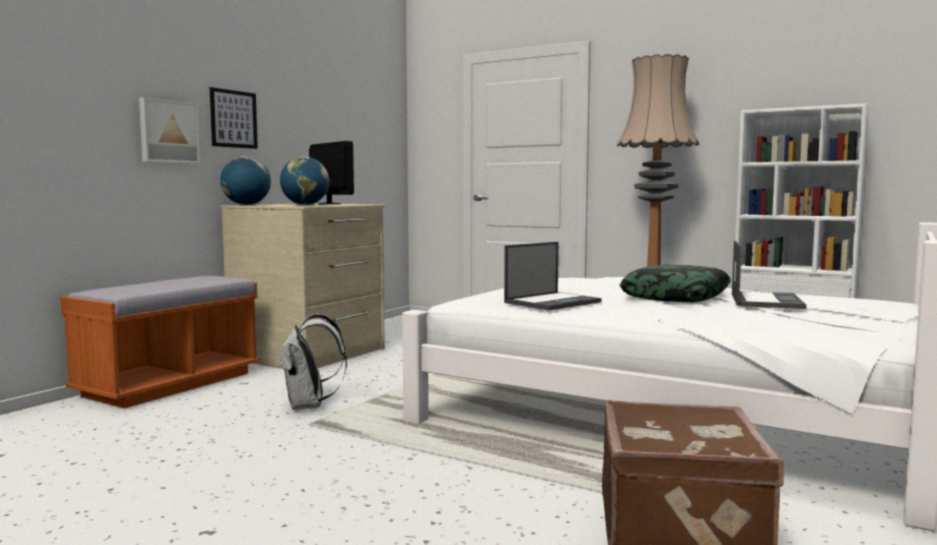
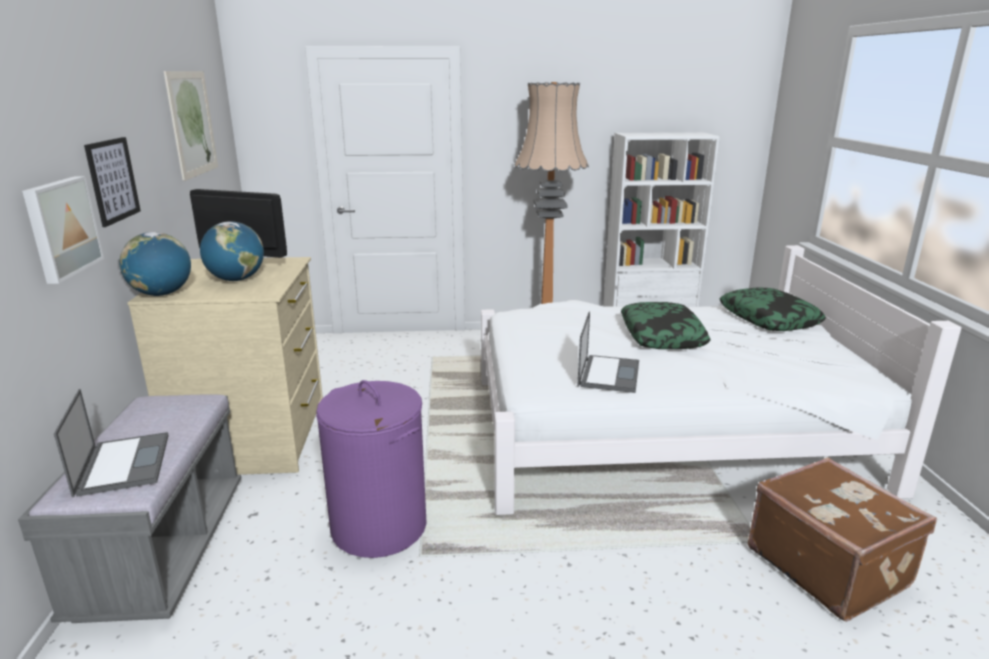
camera: 35 degrees left, 15 degrees up
orange bench [60,276,260,408] -> grey bench [18,394,241,623]
white backpack [279,314,347,410] -> purple laundry basket [316,380,427,558]
laptop [732,240,806,309] -> laptop moved to [54,389,169,497]
none -> picture [164,71,218,181]
none -> pillow [720,287,826,331]

